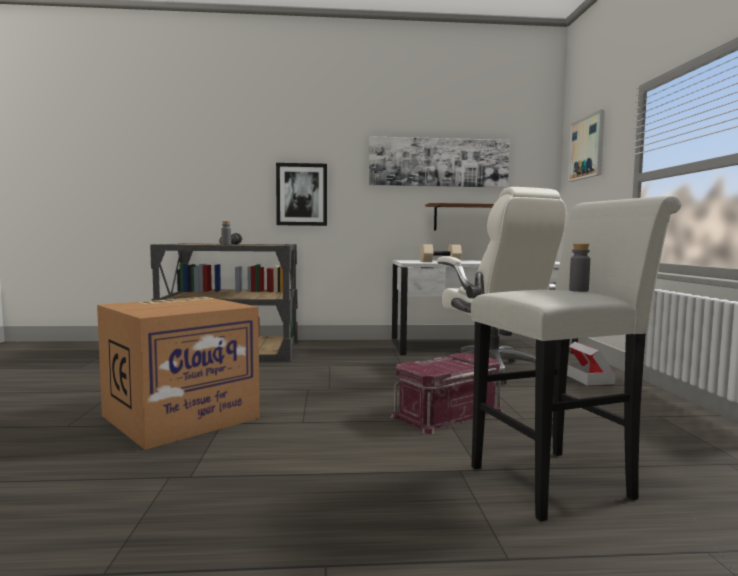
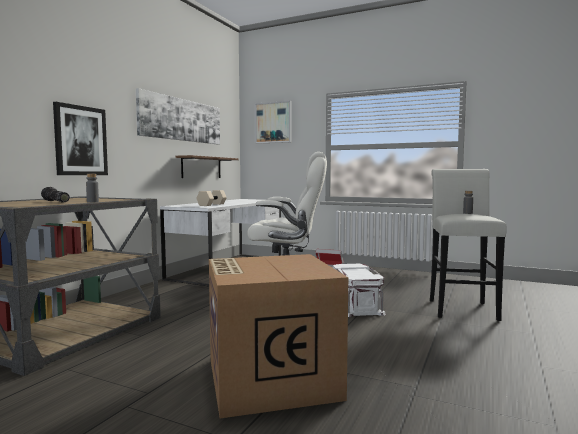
camera: 60 degrees left, 0 degrees up
red storage box [390,353,503,434] -> white storage box [333,263,386,317]

